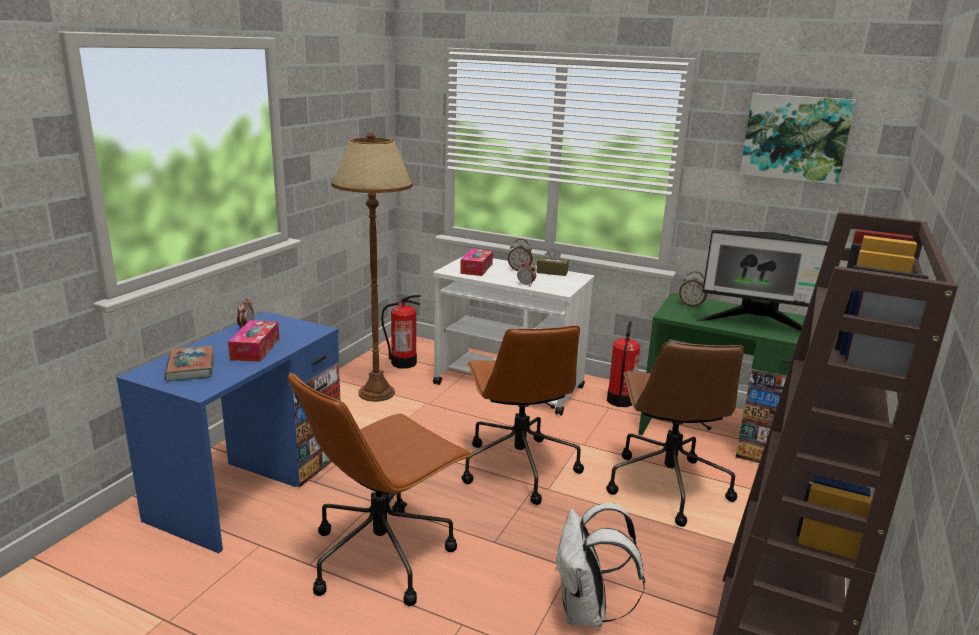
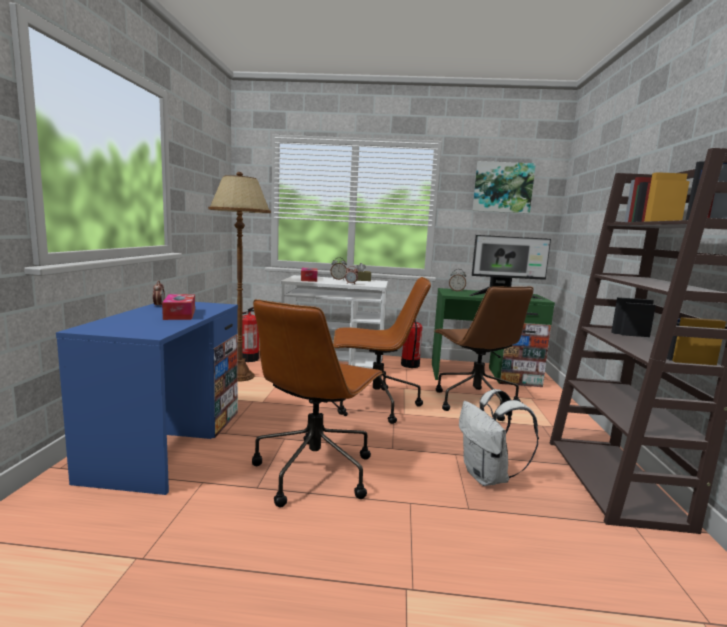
camera: 20 degrees left, 10 degrees down
book [164,346,214,381] -> none
brown office chair [462,325,584,505] -> brown office chair turned 60 degrees counterclockwise [333,277,431,424]

